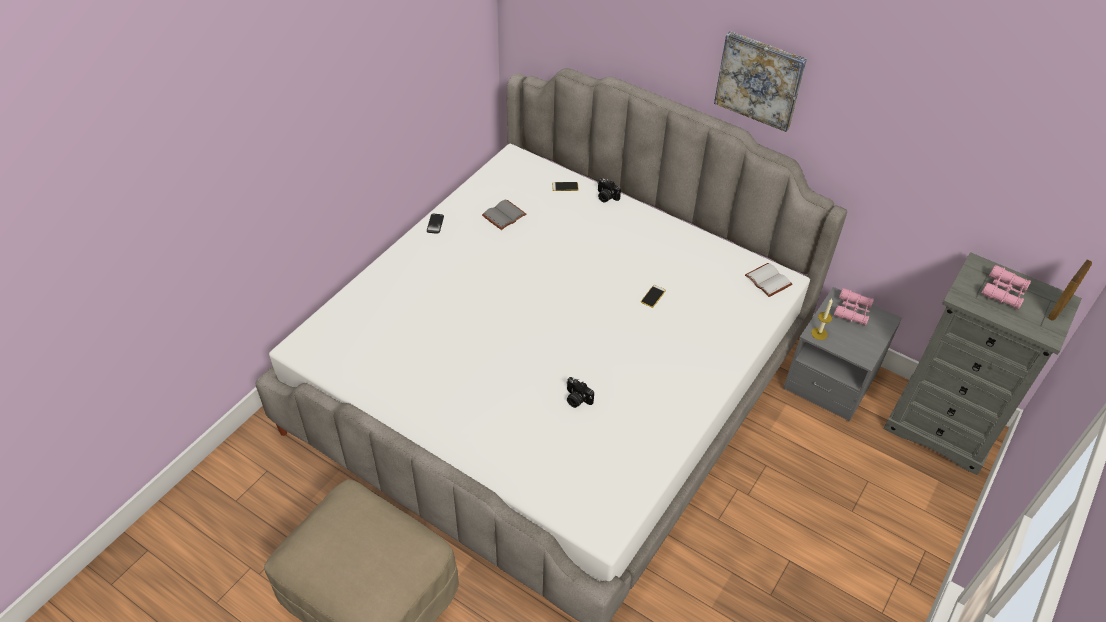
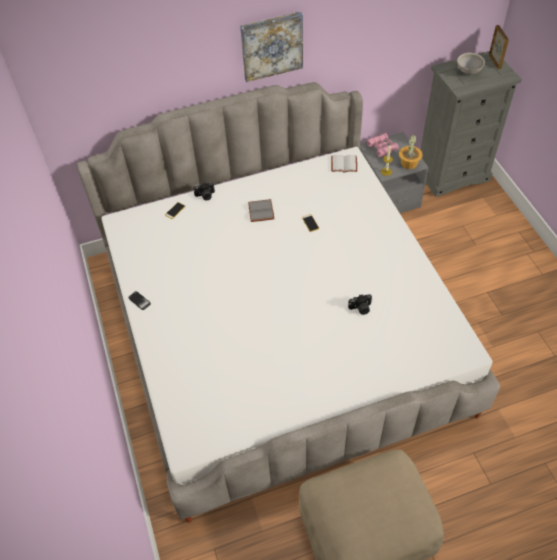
camera: 50 degrees left, 5 degrees up
grey book [482,200,527,230] -> grey book moved to [248,199,275,222]
pink binoculars [981,265,1031,310] -> grey bowl [457,53,485,75]
none -> potted plant [399,134,423,169]

